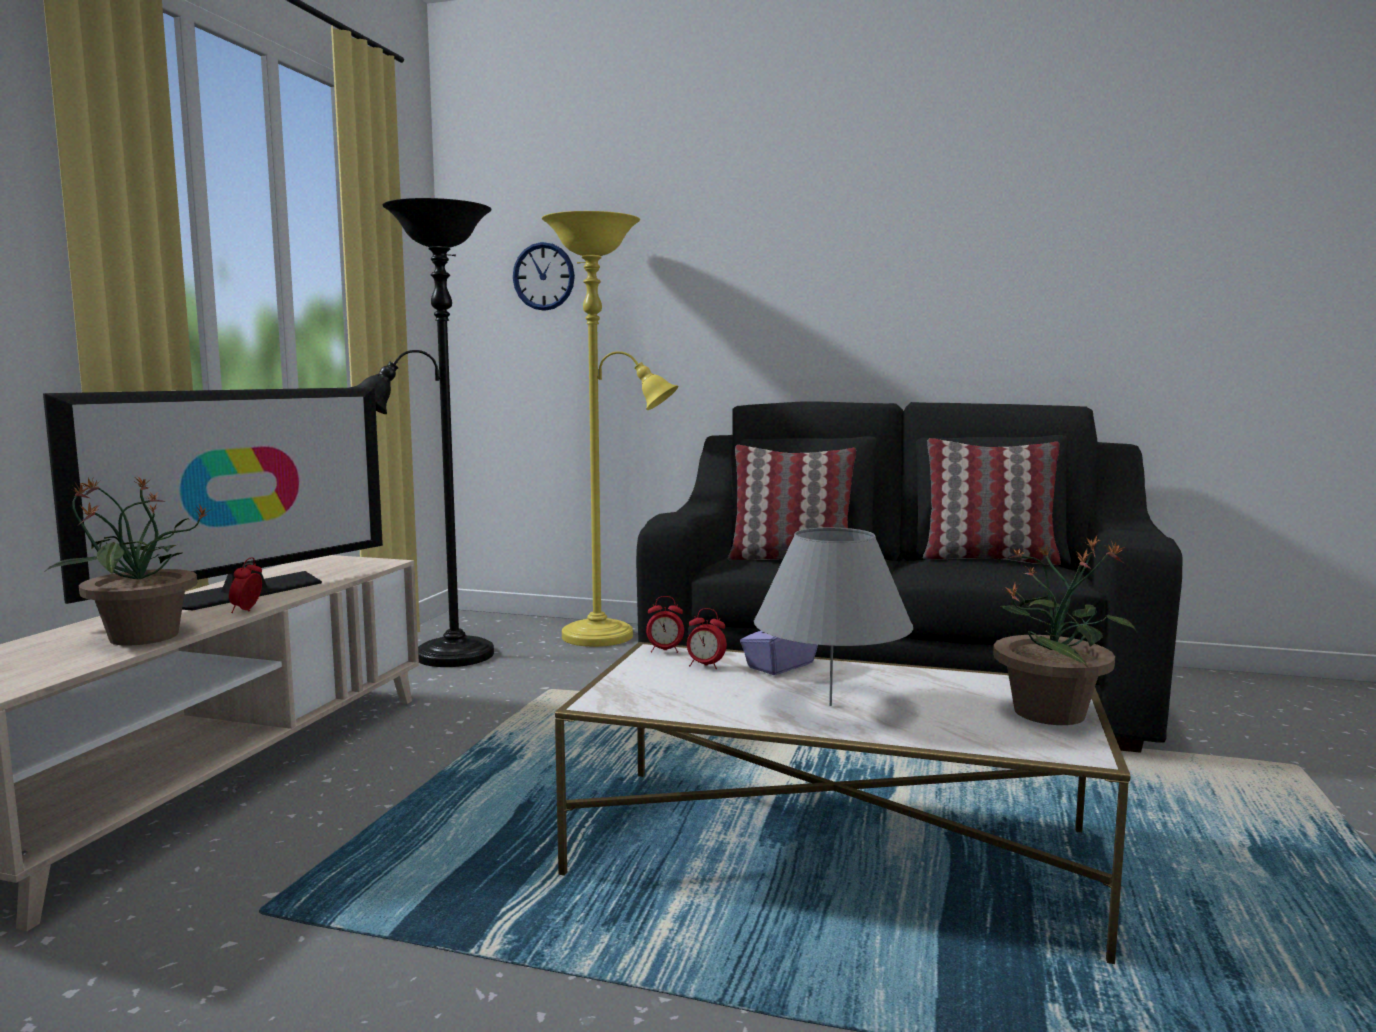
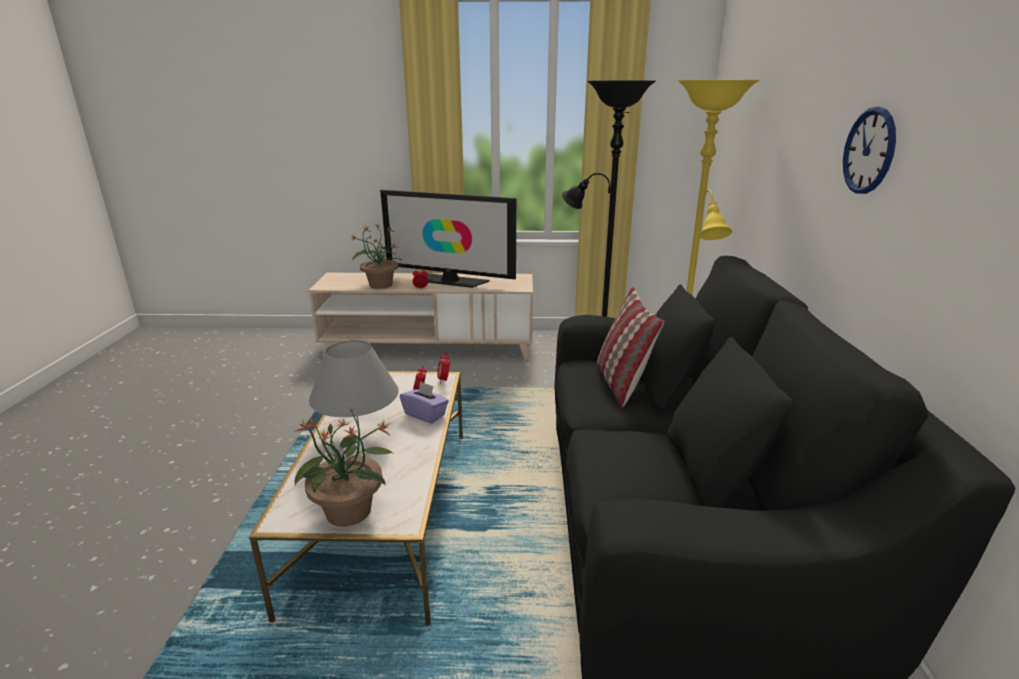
camera: 75 degrees right, 15 degrees up
wall clock [513,242,575,311] -> wall clock moved to [843,107,896,194]
pillow [923,438,1061,565] -> none

